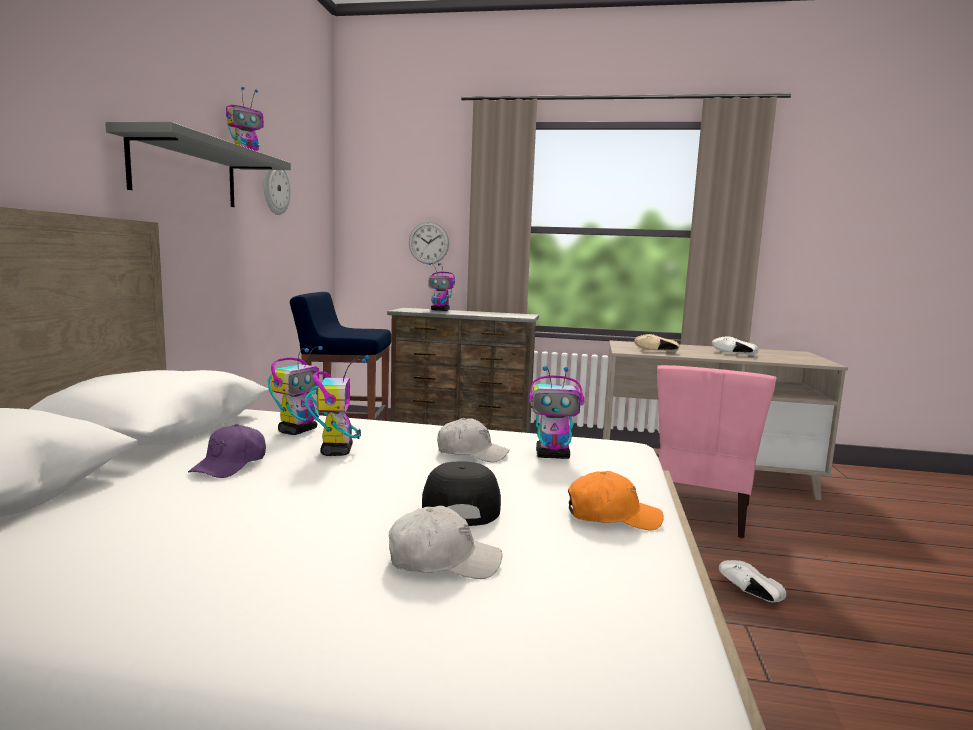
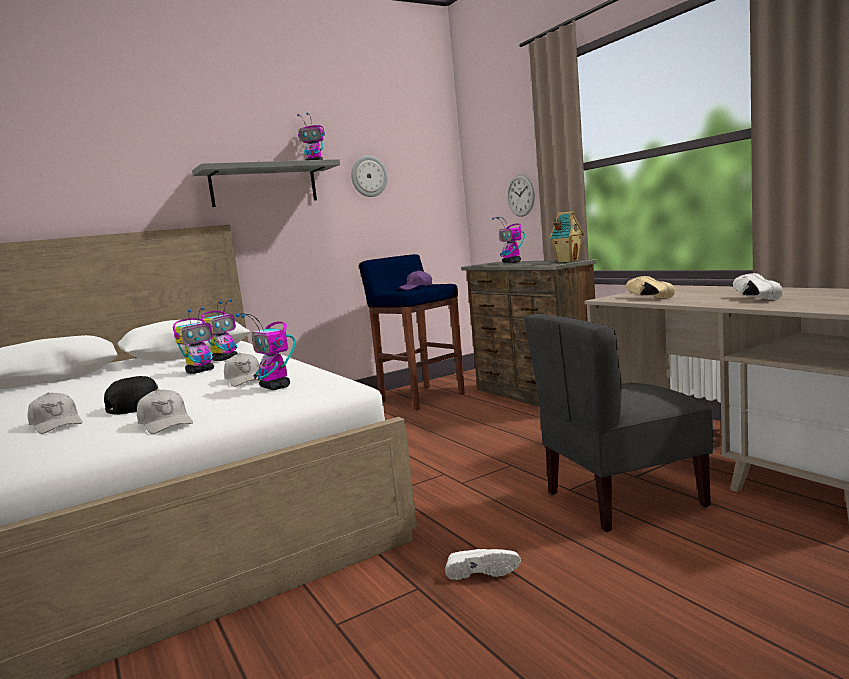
camera: 50 degrees right, 0 degrees up
purple cap [188,424,266,478] -> purple cap moved to [398,270,432,290]
toy robot [268,346,323,435] -> toy robot turned 45 degrees counterclockwise [201,299,238,361]
orange cap [568,471,664,531] -> white cap [137,389,193,434]
pink chair [657,365,777,538] -> grey chair [524,314,713,532]
white shoe [719,560,786,602] -> white shoe turned 90 degrees clockwise [445,549,521,580]
none -> toy house [549,211,584,262]

